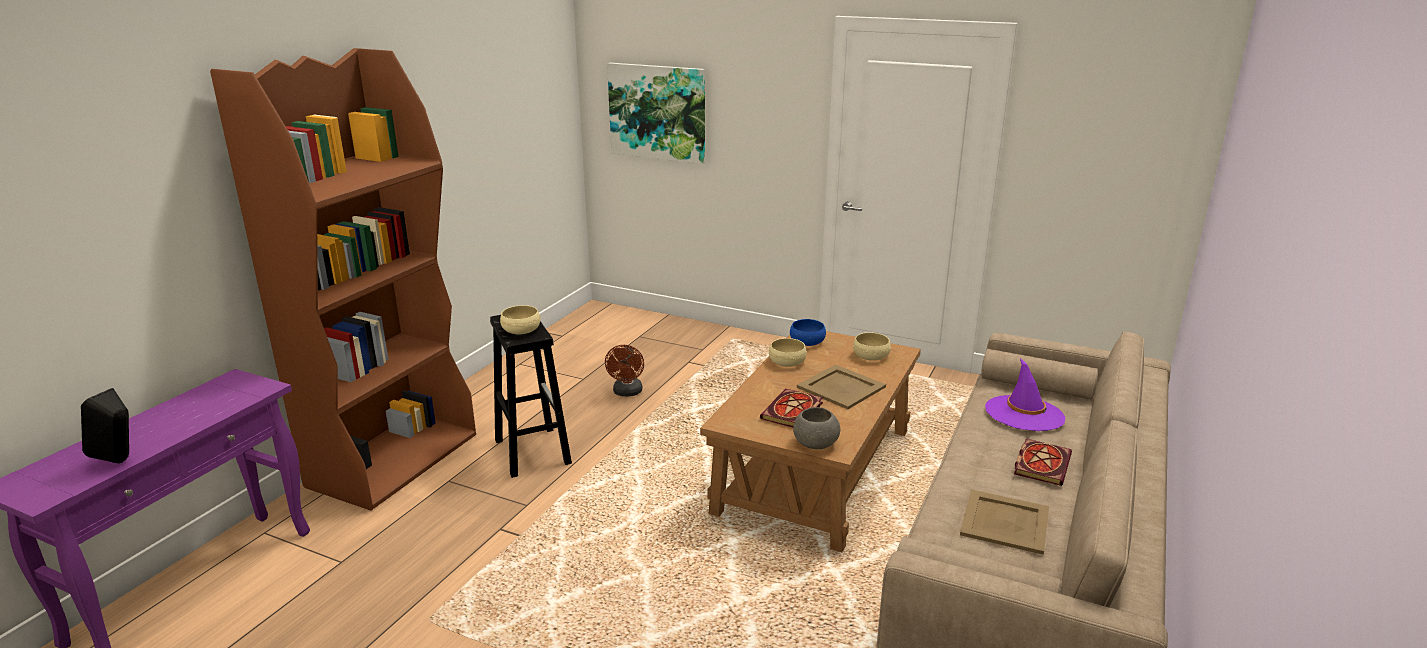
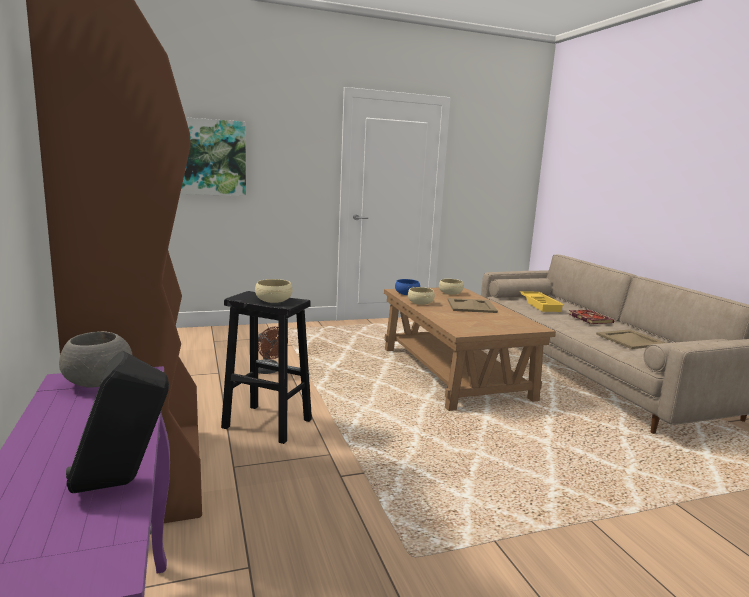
camera: 45 degrees left, 10 degrees down
book [760,389,823,427] -> none
grey bowl [793,407,840,449] -> grey bowl moved to [59,331,132,388]
purple hat [985,358,1065,431] -> yellow tray [520,291,564,312]

